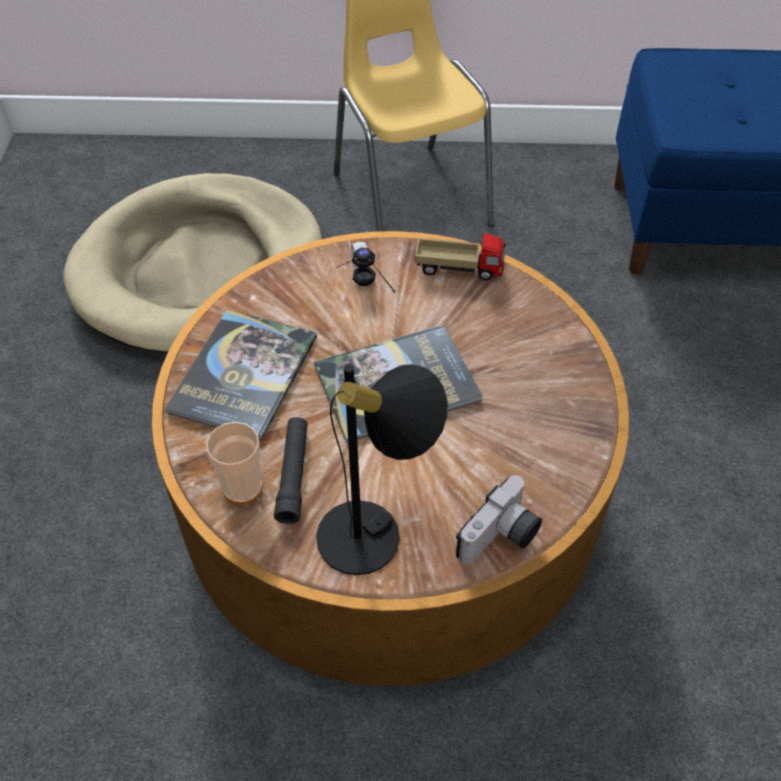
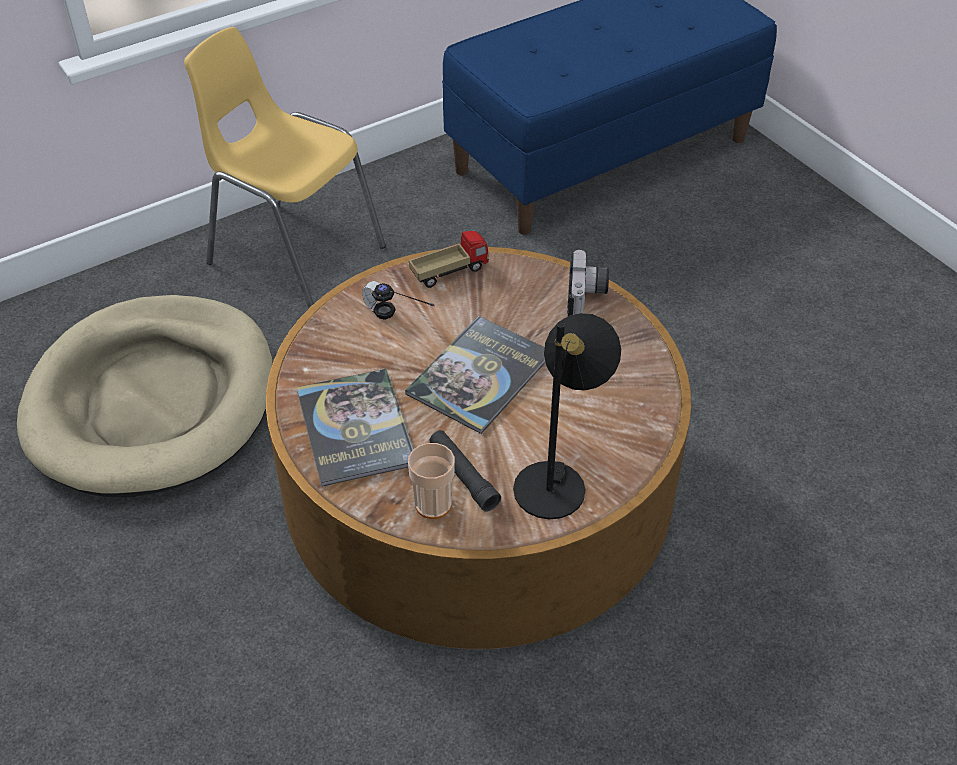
camera: 35 degrees left, 5 degrees down
camera [456,475,542,565] -> camera moved to [567,250,609,316]

